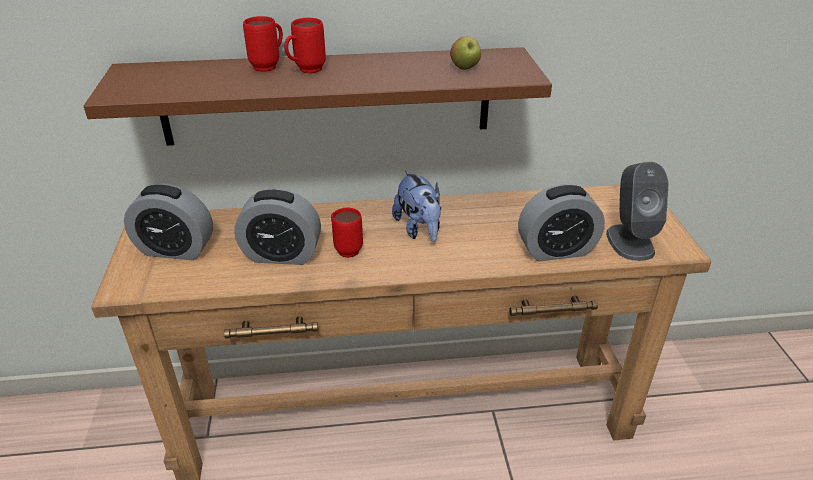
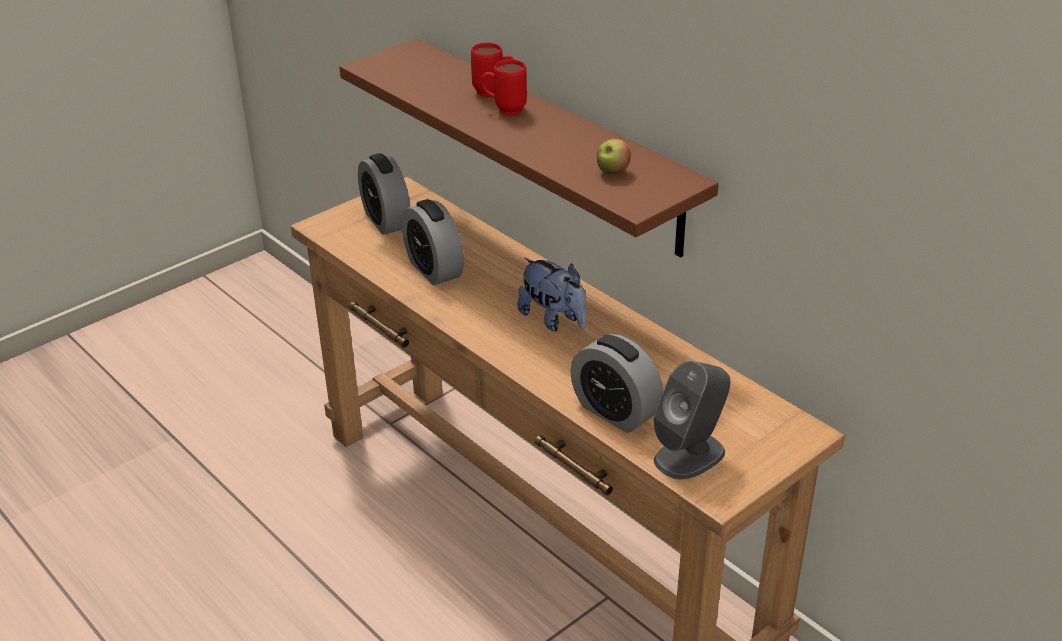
camera: 55 degrees right, 0 degrees up
red mug [331,208,363,258] -> none
plush toy [392,170,441,242] -> plush toy turned 75 degrees counterclockwise [518,257,586,331]

